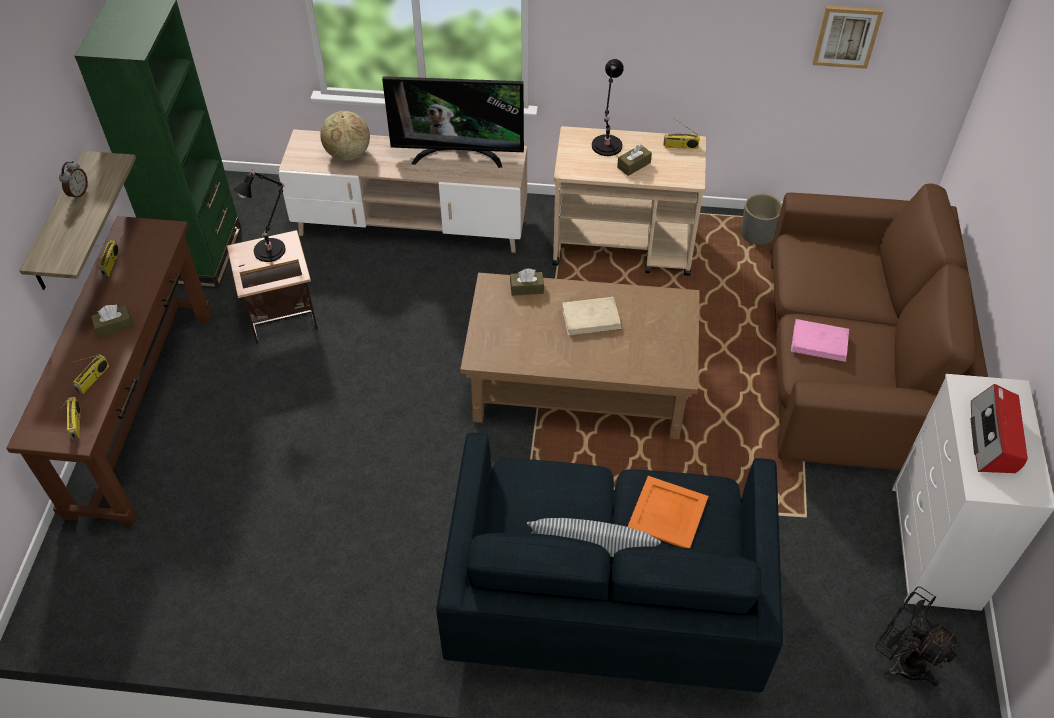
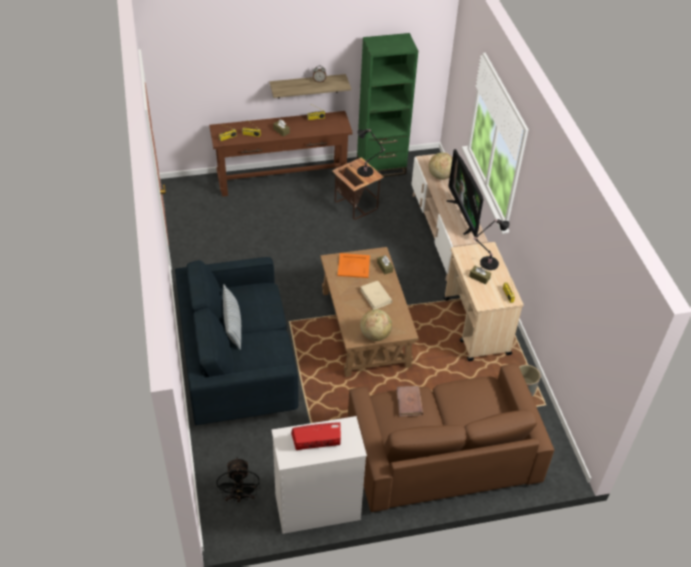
camera: 70 degrees right, 5 degrees down
orange tray [628,476,708,548] -> orange tray moved to [338,253,370,278]
pink book [791,319,849,362] -> brown book [396,386,423,417]
picture [812,5,883,69] -> none
black fan [875,586,960,687] -> black fan turned 150 degrees clockwise [216,457,260,502]
none -> globe [360,309,392,341]

